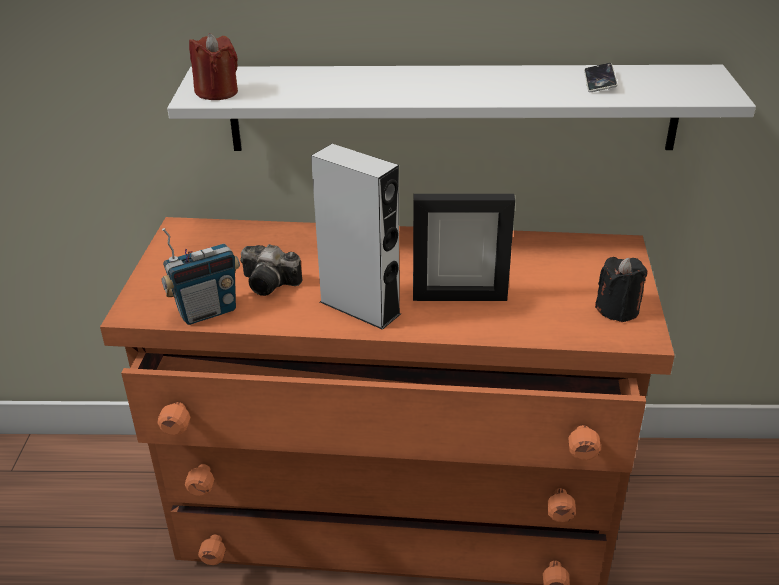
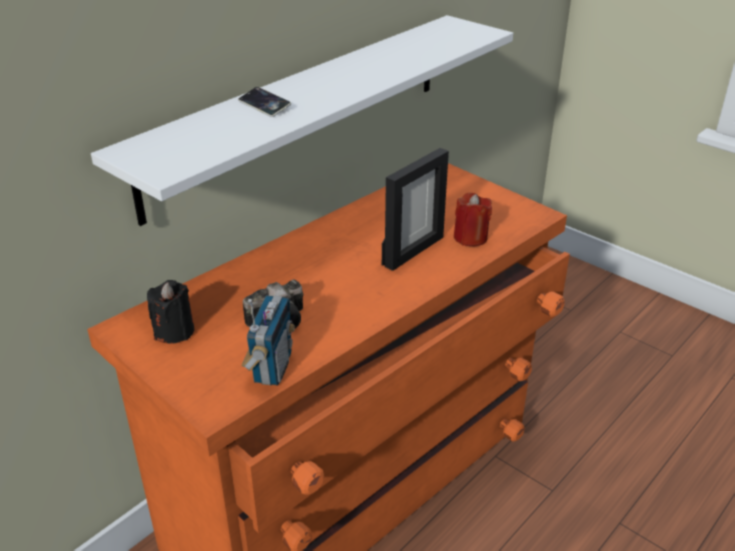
camera: 50 degrees left, 0 degrees up
red candle [189,33,238,100] -> red candle moved to [454,193,492,246]
grey speaker [311,144,401,330] -> none
phone [584,63,618,92] -> phone moved to [238,87,291,117]
black candle [595,257,647,322] -> black candle moved to [147,280,194,344]

